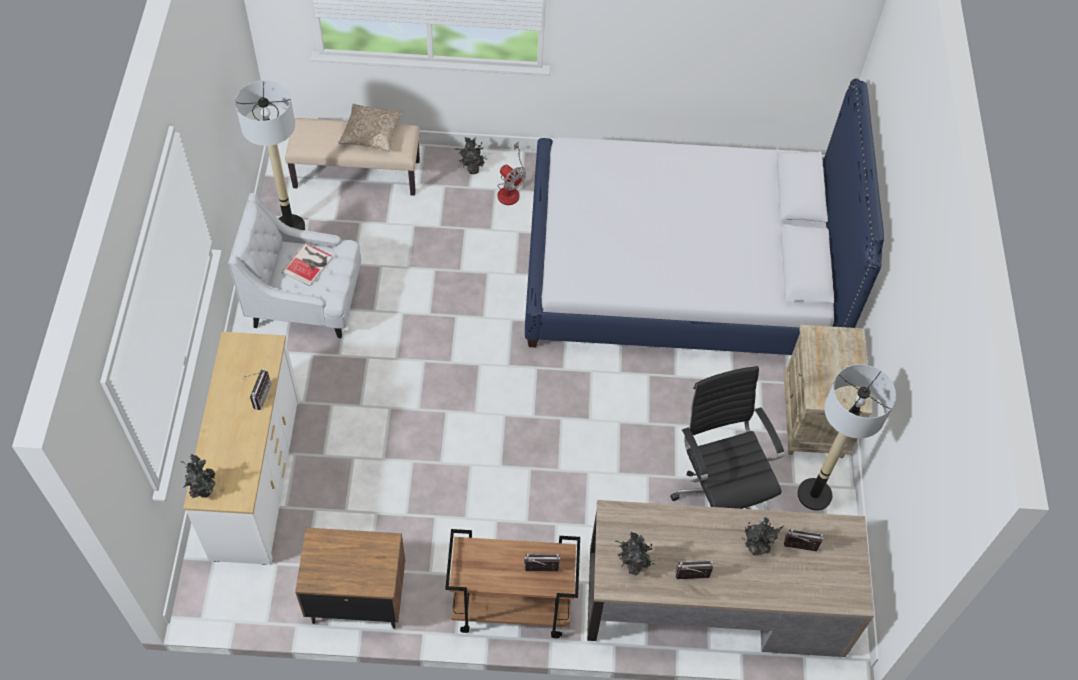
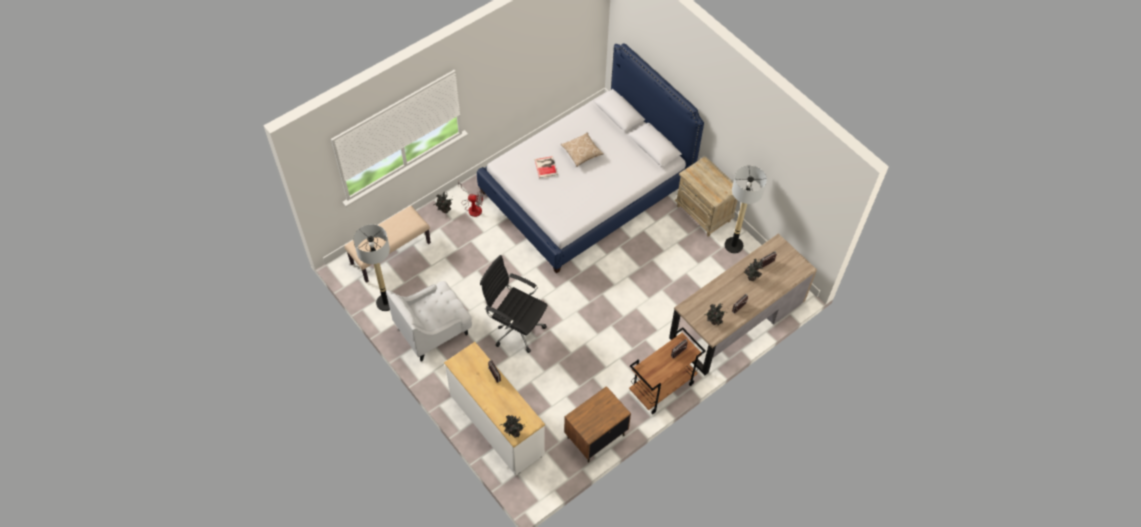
camera: 40 degrees left, 0 degrees up
book [282,243,333,286] -> book moved to [535,156,558,178]
pillow [338,104,402,152] -> pillow moved to [561,133,604,167]
black office chair [670,366,784,509] -> black office chair moved to [480,255,547,353]

